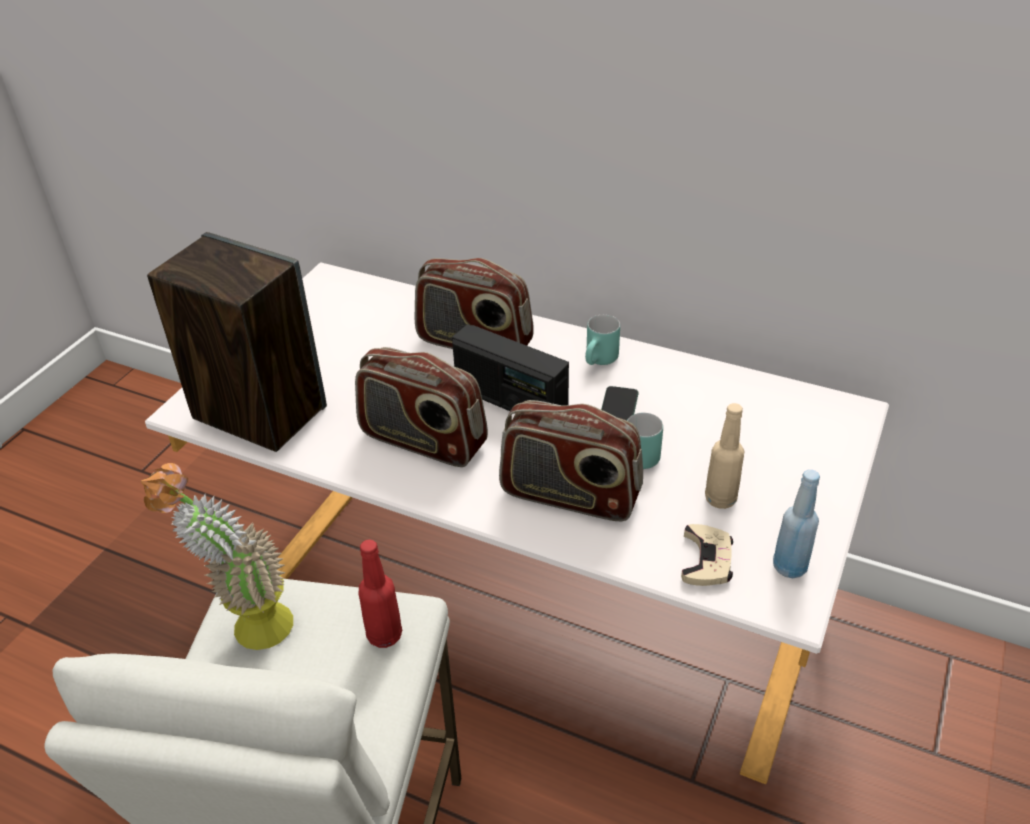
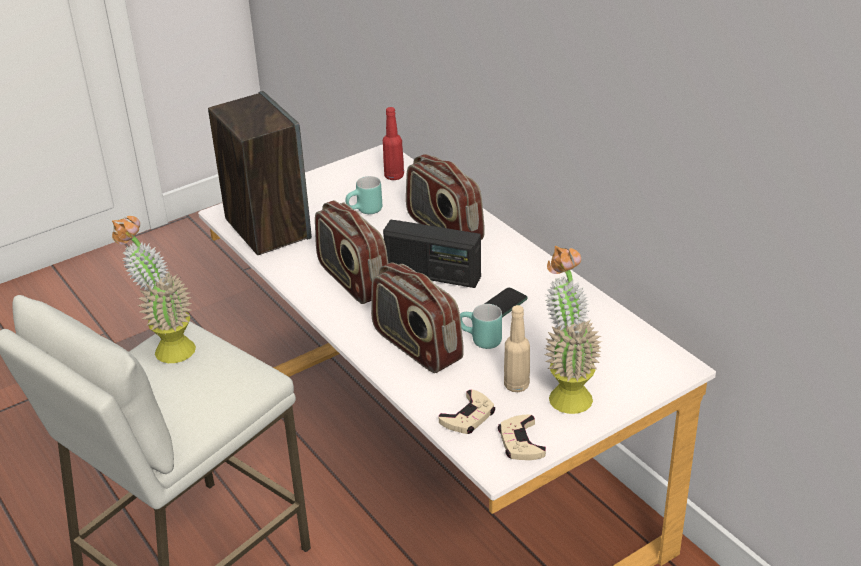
camera: 30 degrees right, 5 degrees down
red bottle [359,539,402,648] -> red bottle moved to [383,107,404,180]
radio [452,324,569,414] -> radio turned 45 degrees counterclockwise [383,220,481,288]
turquoise mug [585,315,620,365] -> turquoise mug moved to [345,176,382,214]
blue bottle [773,469,820,578] -> beige game controller [498,414,546,460]
none -> potted plant [544,246,602,414]

